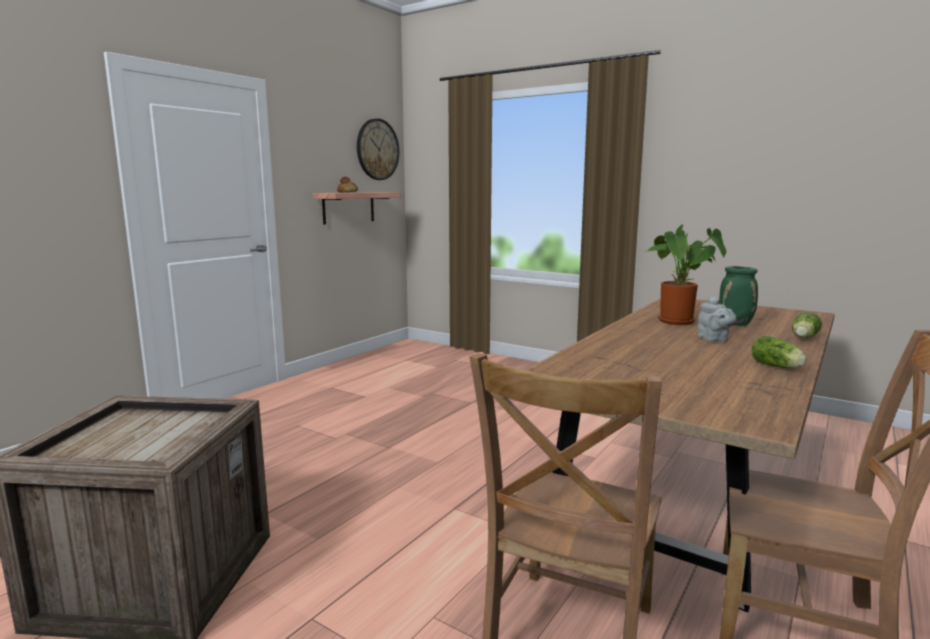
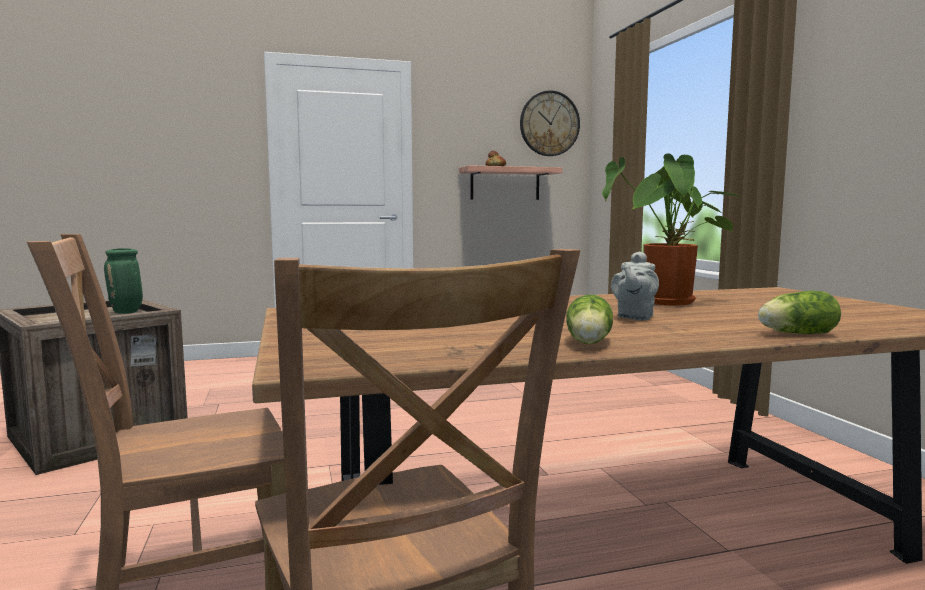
camera: 40 degrees right, 5 degrees down
green vase [719,266,758,326] -> green vase moved to [104,248,143,314]

